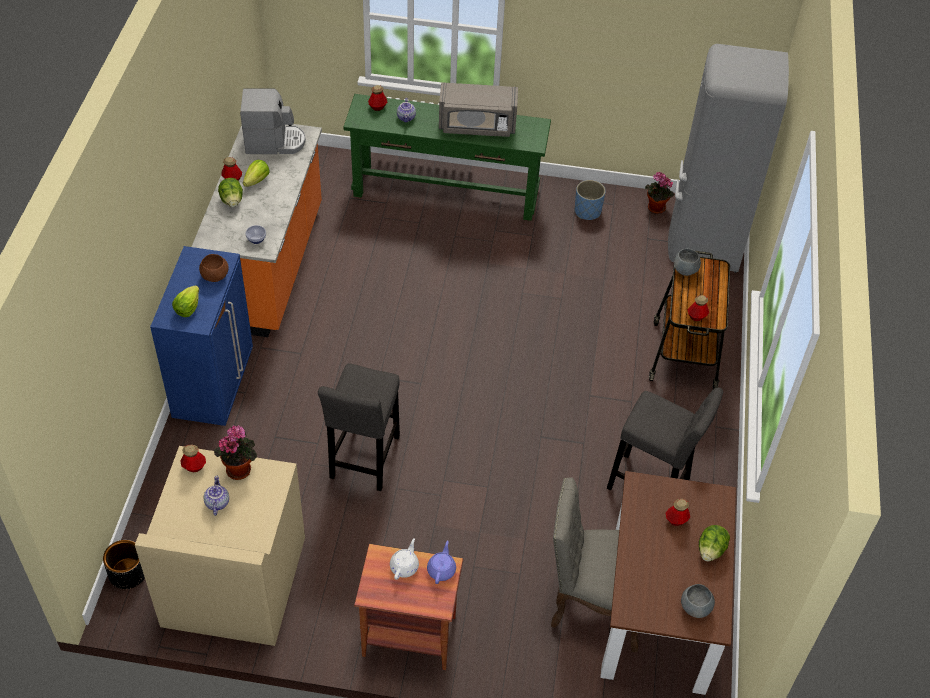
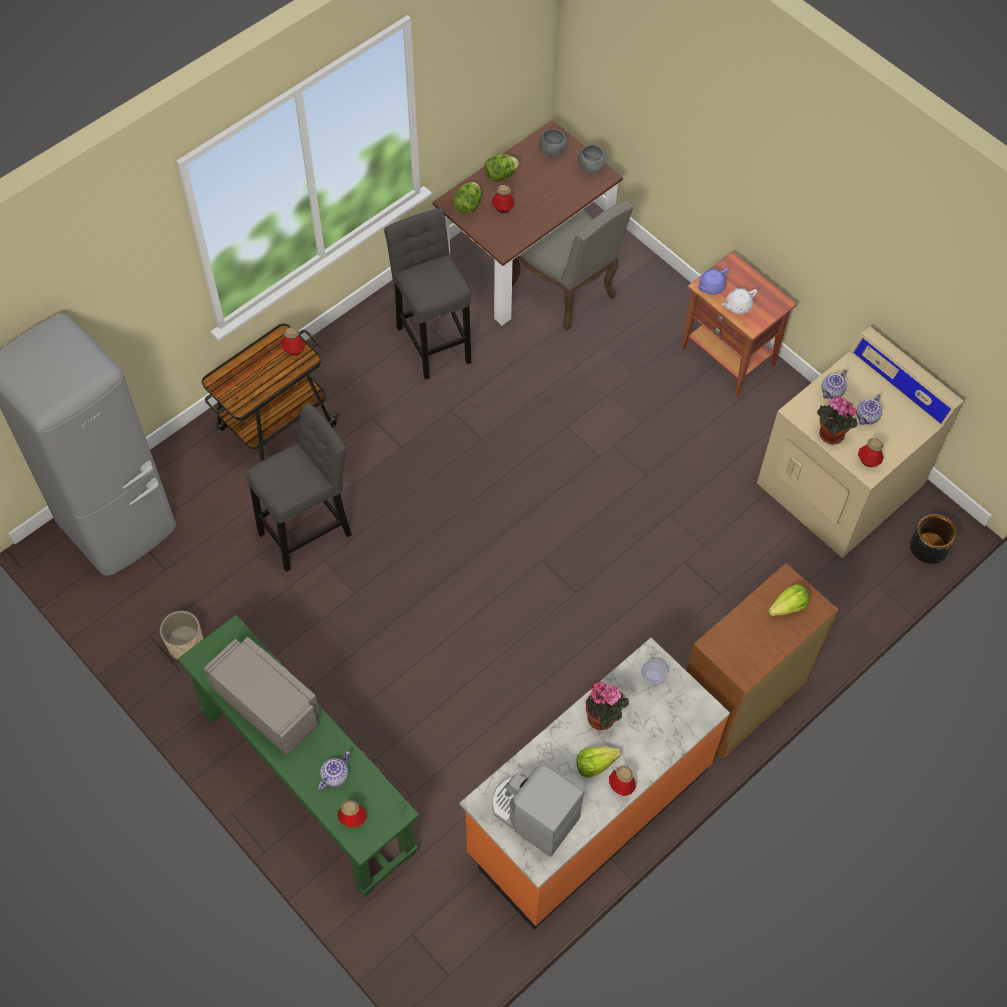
camera: 140 degrees left, 10 degrees up
blue cabinet [150,246,253,426] -> brown cabinet [686,563,838,759]
brown bowl [199,254,229,282] -> none
lettuce [218,178,243,207] -> lettuce moved to [453,182,482,214]
grey stool [318,363,400,491] -> grey stool moved to [246,403,352,572]
blue planter [575,180,606,220] -> beige planter [160,611,203,660]
potted plant [645,172,674,214] -> potted plant moved to [586,681,629,730]
grey bowl [674,248,701,276] -> grey bowl moved to [578,145,607,174]
none -> teapot [821,369,847,399]

